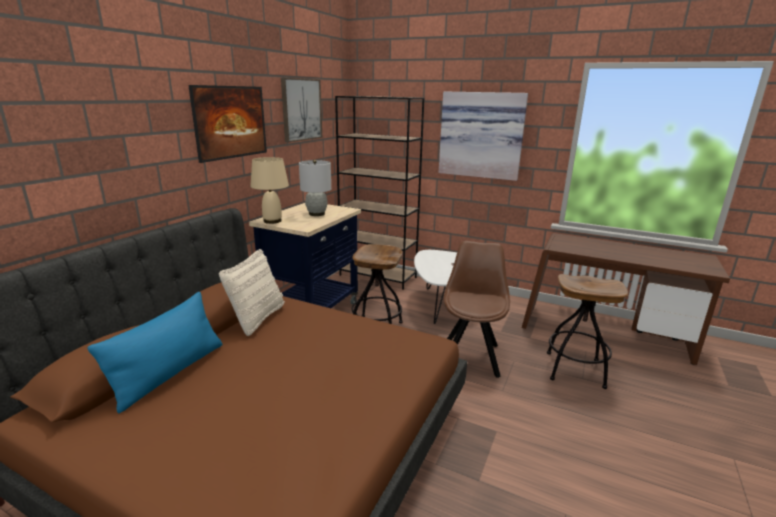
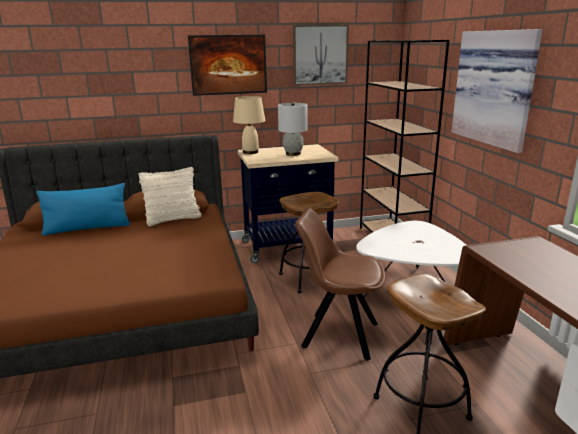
camera: 50 degrees right, 0 degrees up
brown chair [444,241,510,378] -> brown chair turned 135 degrees counterclockwise [295,208,386,360]

